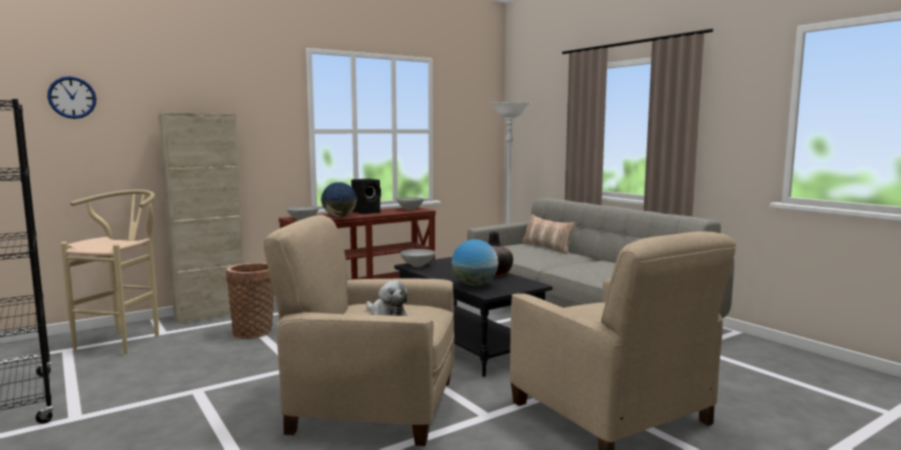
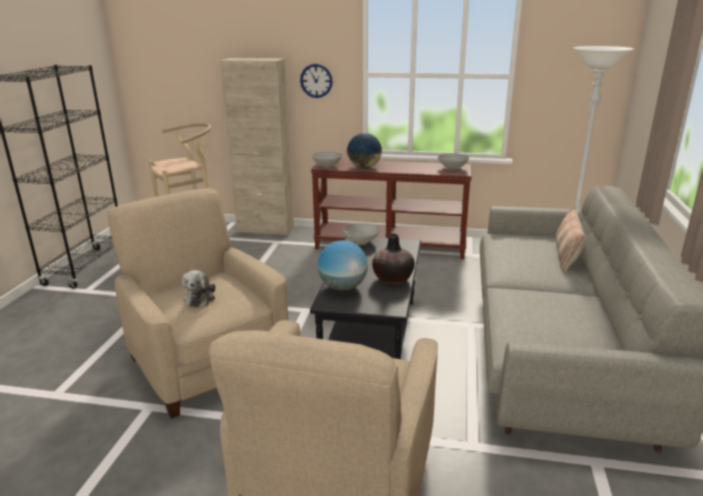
camera: 45 degrees right, 15 degrees up
wall clock [47,76,97,119] -> wall clock moved to [300,64,333,98]
basket [226,263,274,339] -> none
black speaker [351,179,381,214] -> none

